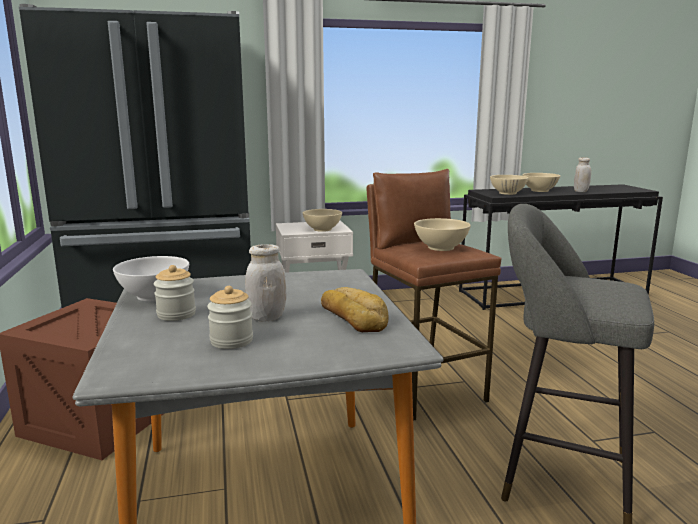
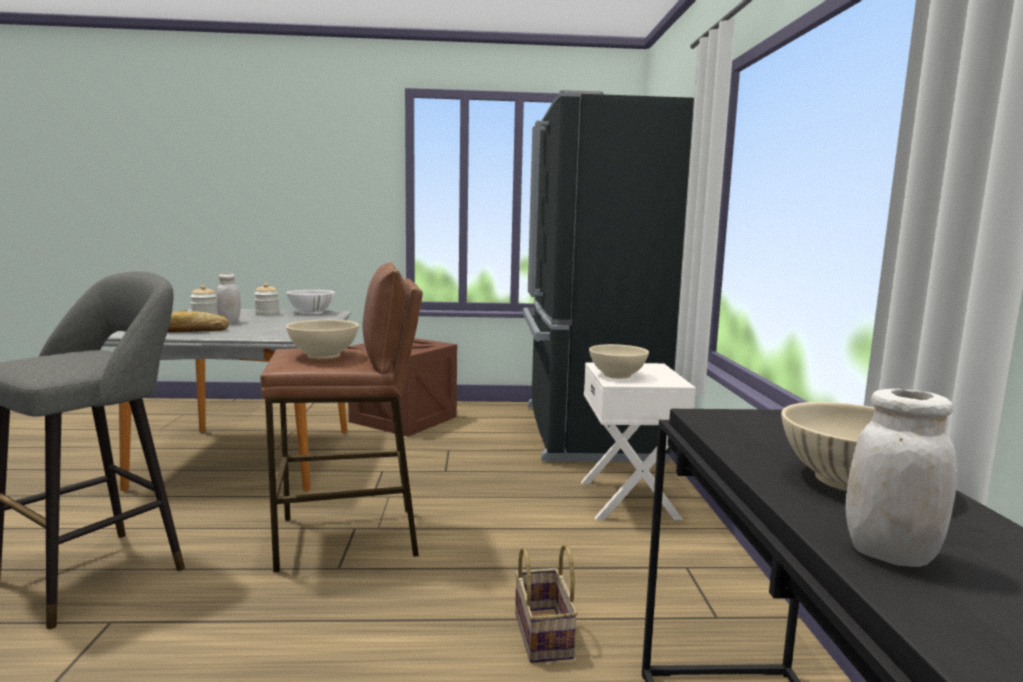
camera: 100 degrees right, 5 degrees down
beige bowl [490,175,528,195] -> none
none -> basket [515,544,578,663]

